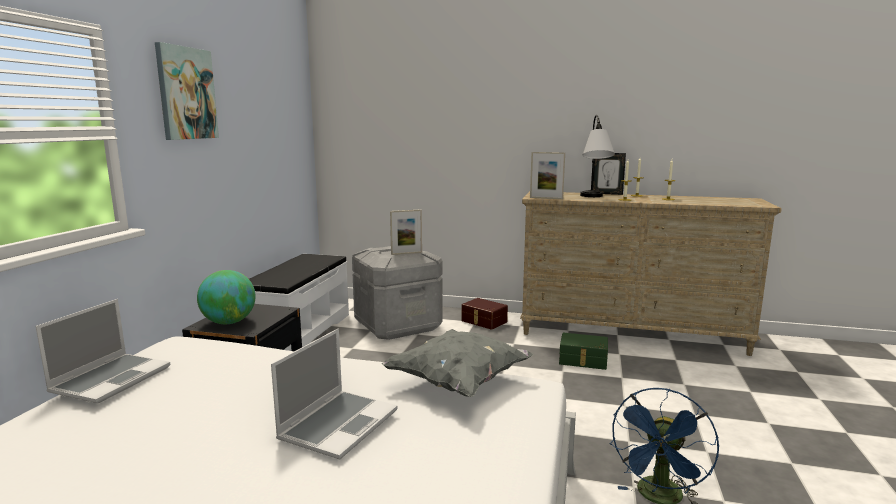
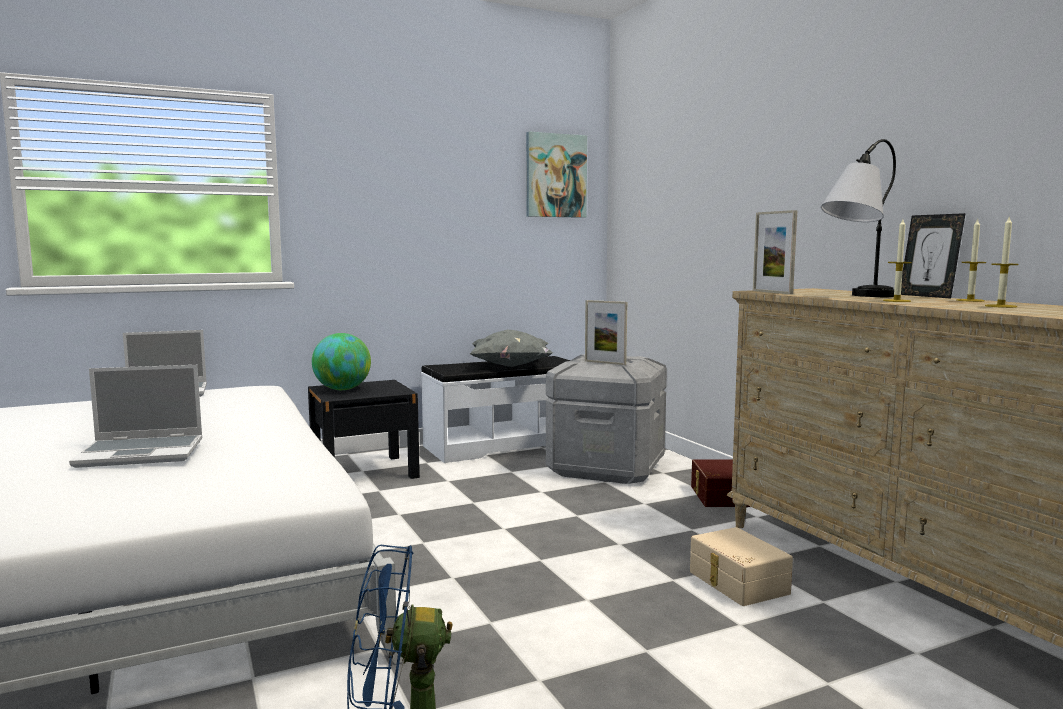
camera: 50 degrees right, 5 degrees down
picture [155,42,219,140] -> picture moved to [526,131,587,218]
grey pillow [381,329,534,397] -> grey pillow moved to [470,330,553,367]
green storage box [559,333,608,370] -> beige storage box [690,527,793,606]

